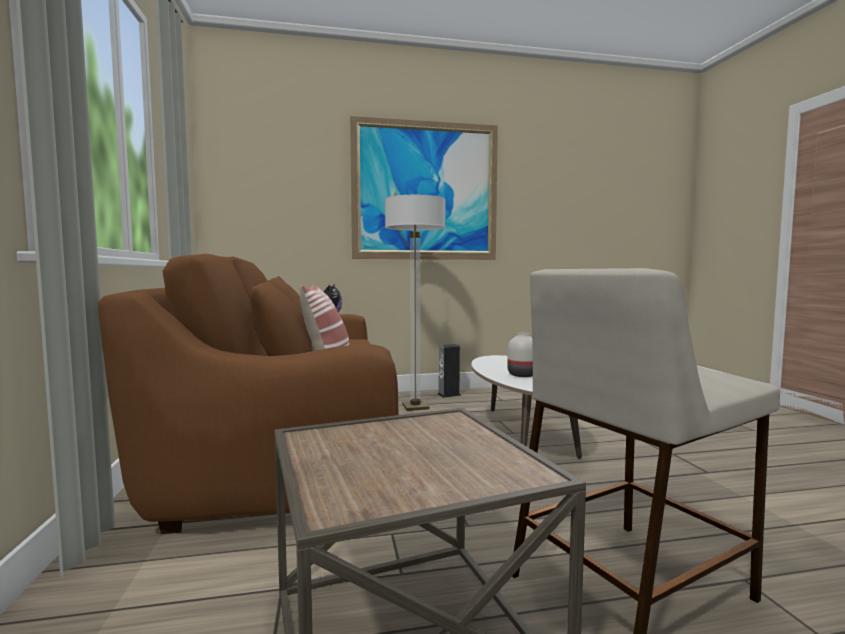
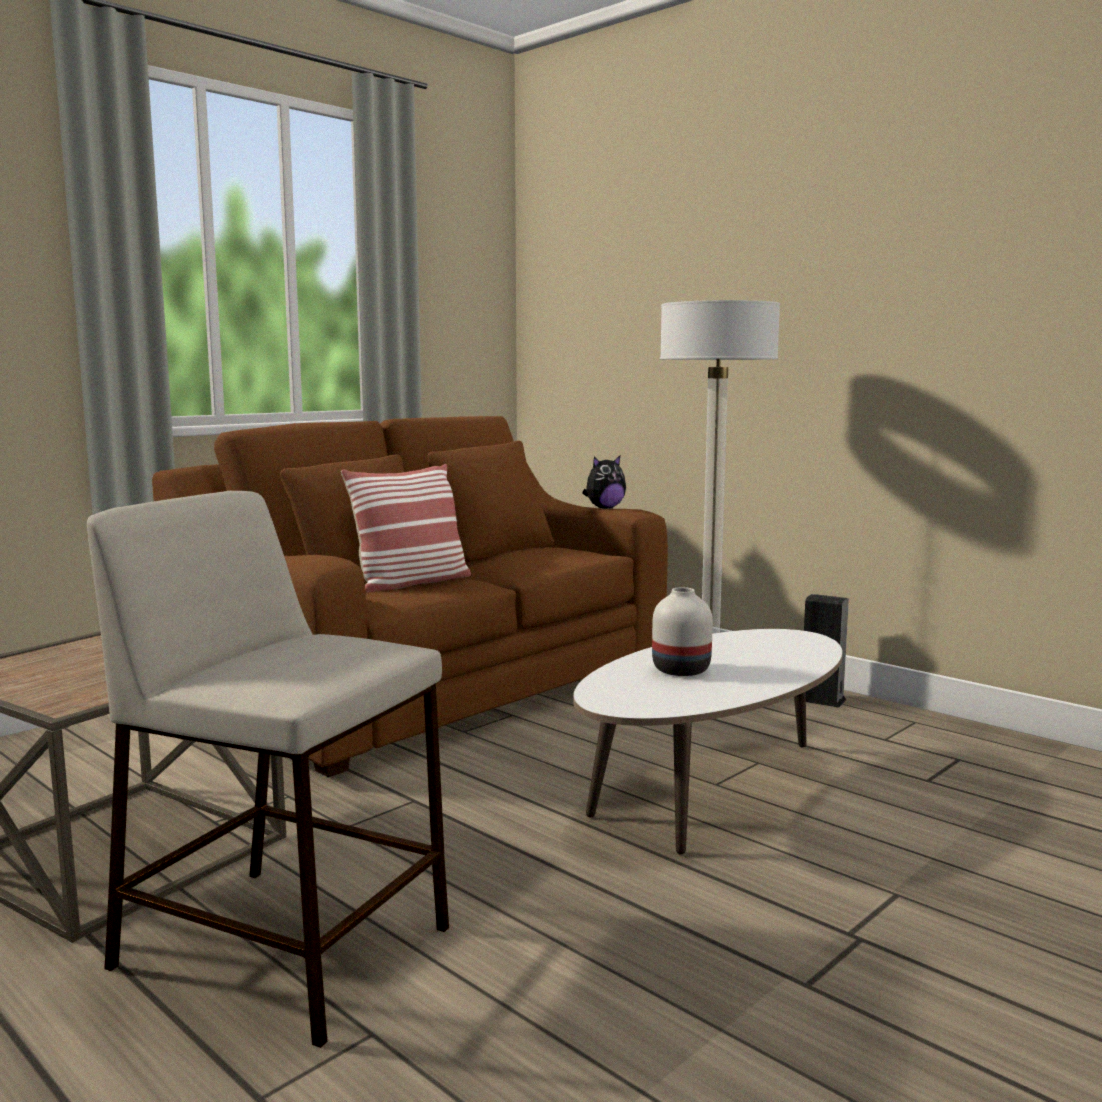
camera: 55 degrees right, 5 degrees up
picture [350,116,498,260] -> none

